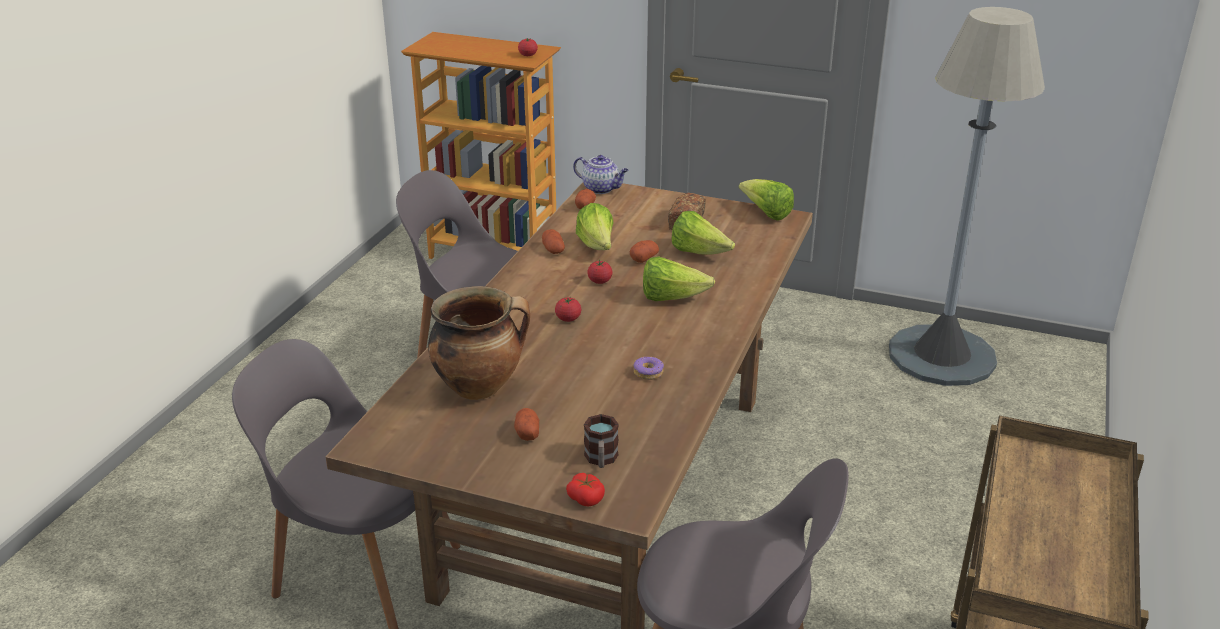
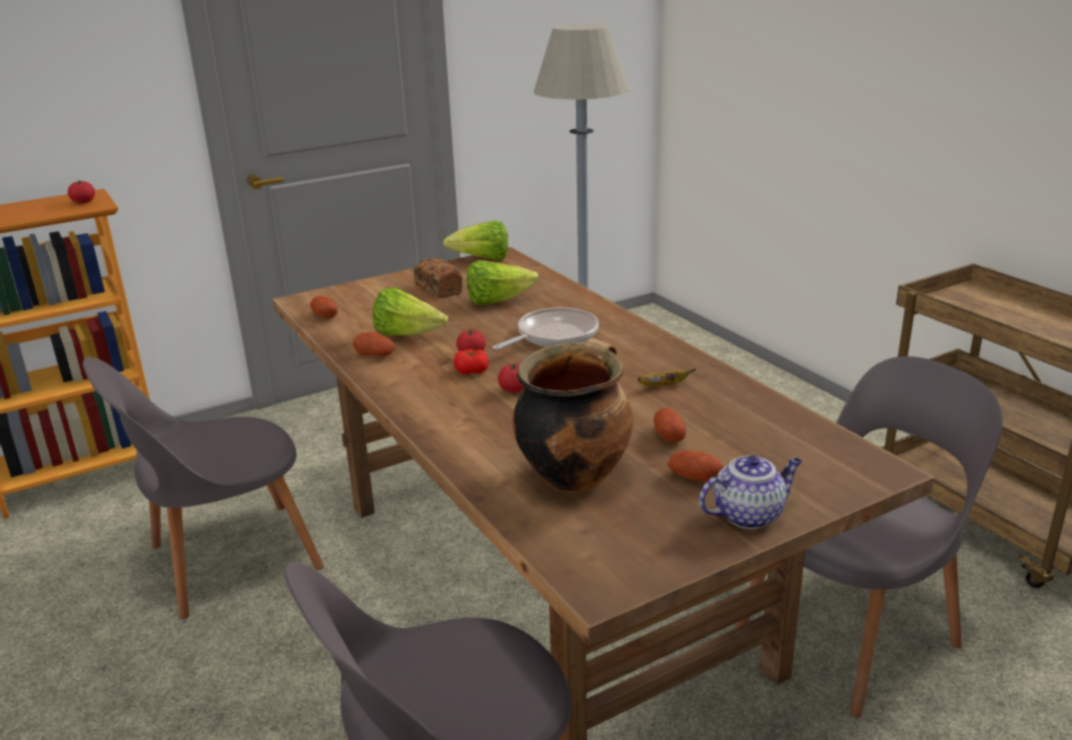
camera: 50 degrees left, 5 degrees down
tomato [566,473,605,507] -> tomato moved to [454,349,489,374]
teapot [573,155,628,194] -> teapot moved to [699,455,802,529]
mug [584,414,619,468] -> none
potato [630,240,659,263] -> potato moved to [654,408,686,442]
donut [633,357,664,380] -> banana [638,368,696,386]
lettuce [643,256,715,301] -> frying pan [493,307,599,350]

